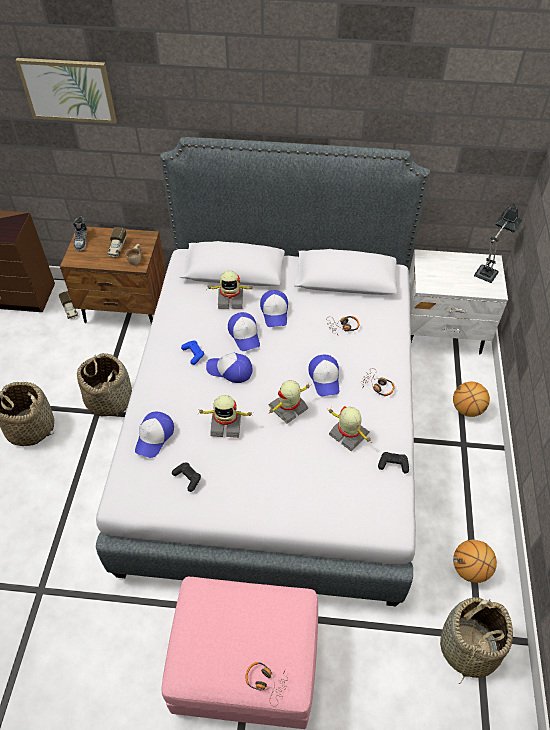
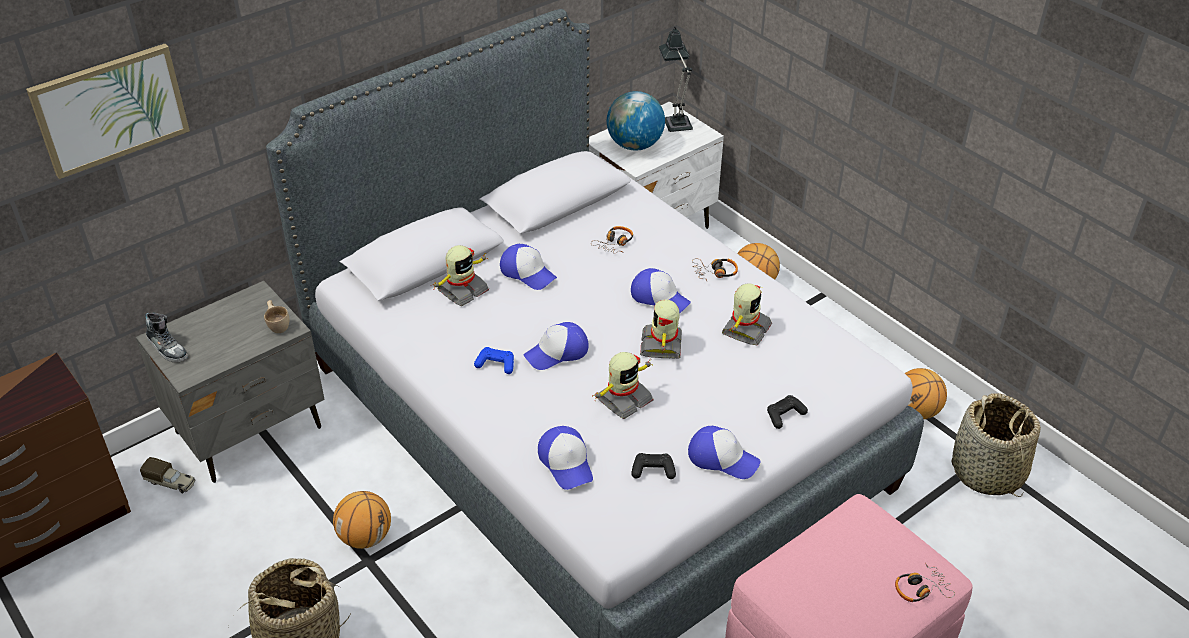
camera: 45 degrees left, 10 degrees down
brown nightstand [60,226,166,324] -> grey nightstand [136,281,325,483]
basket [77,353,132,417] -> basketball [333,491,391,549]
toy truck [107,227,127,257] -> none
cap [228,312,260,351] -> cap moved to [688,426,761,479]
toy robot [327,406,372,451] -> toy robot turned 120 degrees clockwise [722,284,772,345]
black game controller [378,452,409,474] -> black game controller moved to [767,395,808,429]
none -> globe [607,91,665,150]

